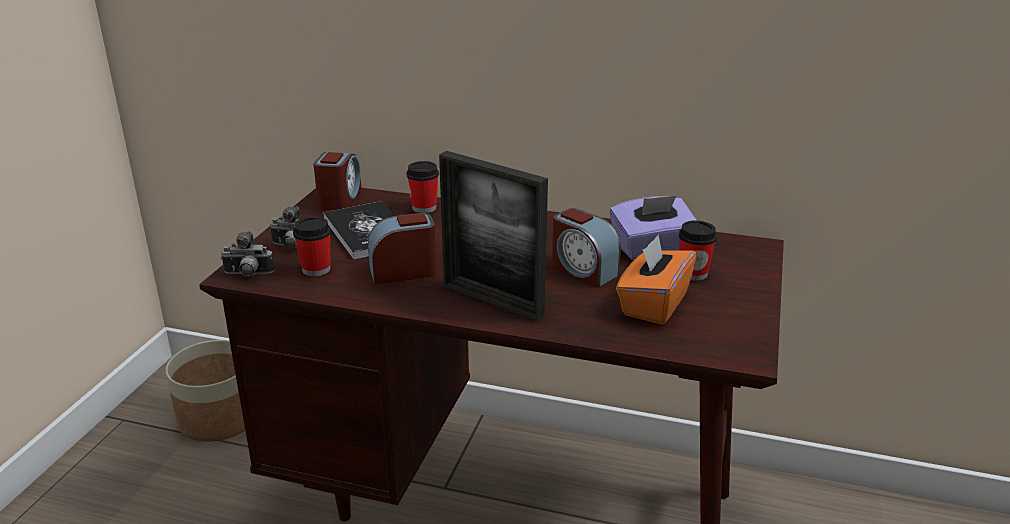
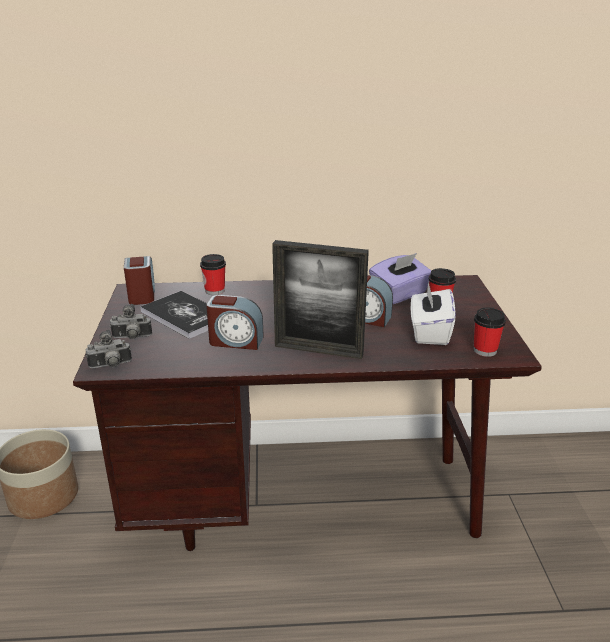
camera: 20 degrees left, 0 degrees up
cup [293,217,331,276] -> cup moved to [474,308,506,357]
alarm clock [368,213,437,284] -> alarm clock turned 135 degrees counterclockwise [206,295,264,350]
orange tissue box [616,235,697,325] -> white tissue box [411,282,456,345]

